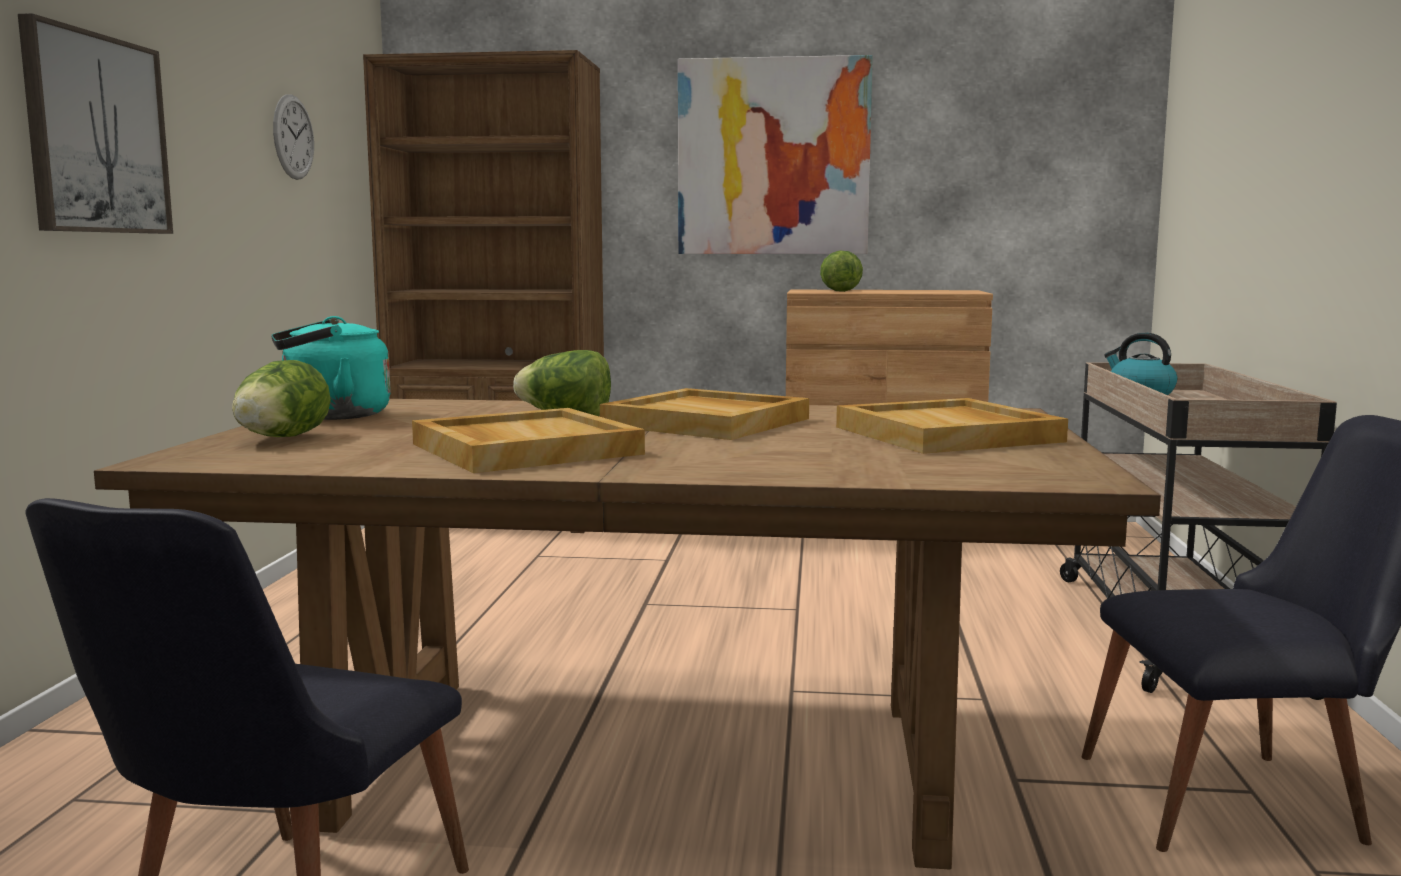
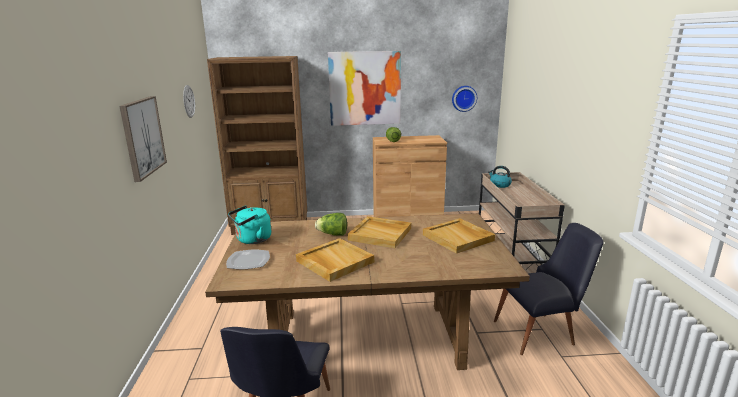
camera: 10 degrees left, 10 degrees up
lettuce [232,360,331,437] -> plate [226,250,270,269]
none -> wall clock [452,86,477,112]

